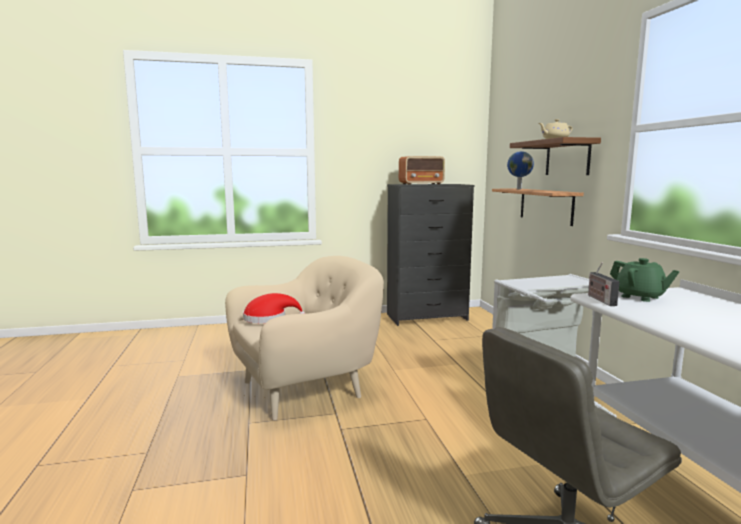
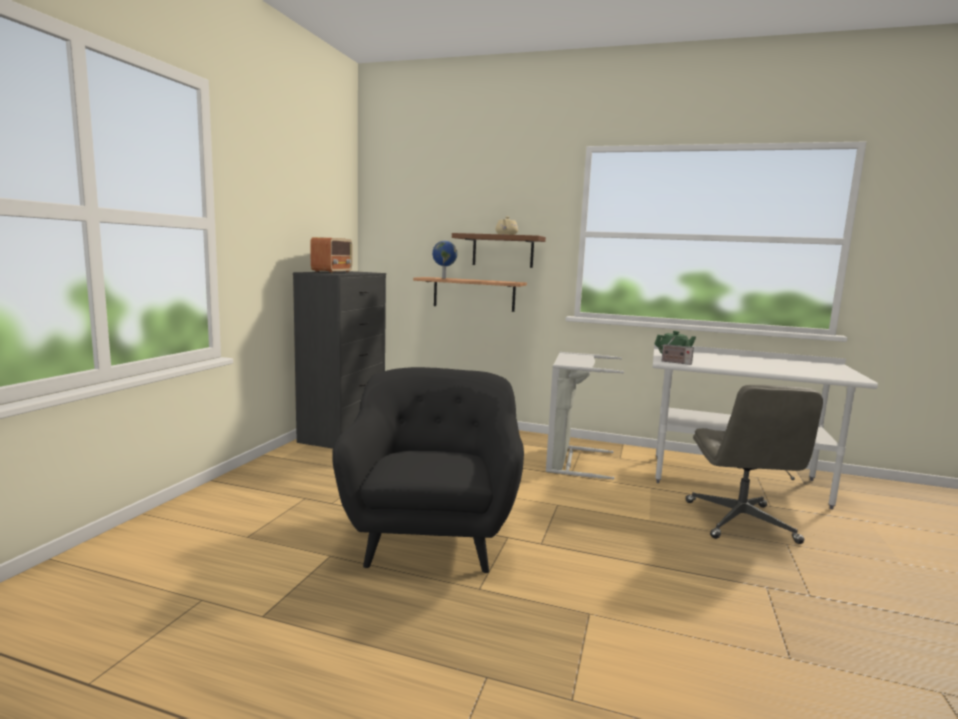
camera: 60 degrees left, 0 degrees up
beige armchair [225,256,384,420] -> black armchair [332,367,524,573]
red hat [243,293,305,323] -> none

